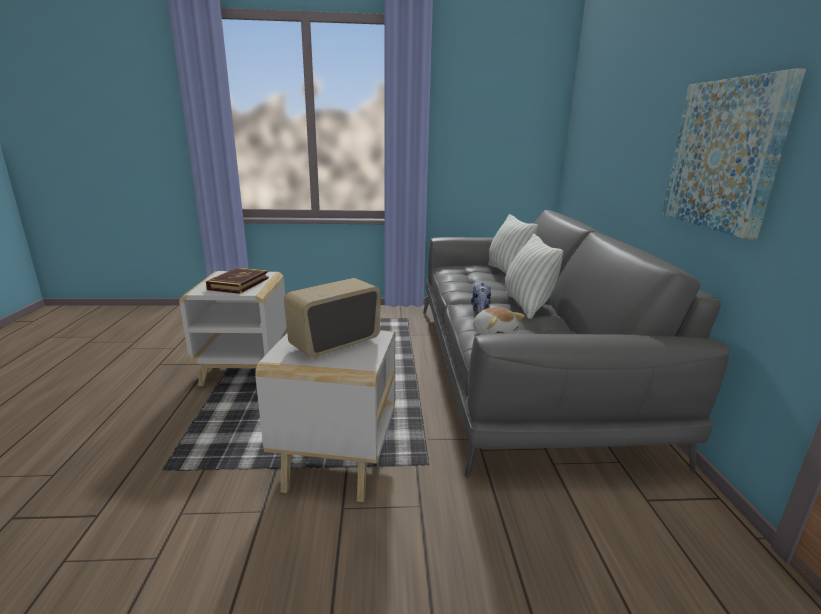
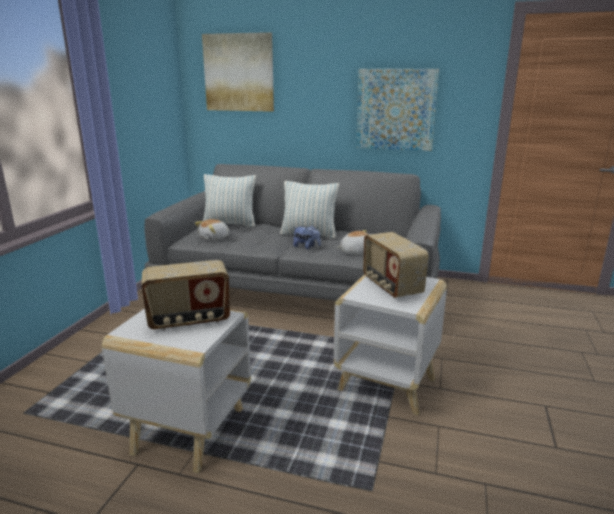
camera: 70 degrees left, 0 degrees up
book [206,267,269,294] -> radio [141,260,230,330]
none -> plush toy [195,219,229,241]
none -> picture [202,32,274,112]

